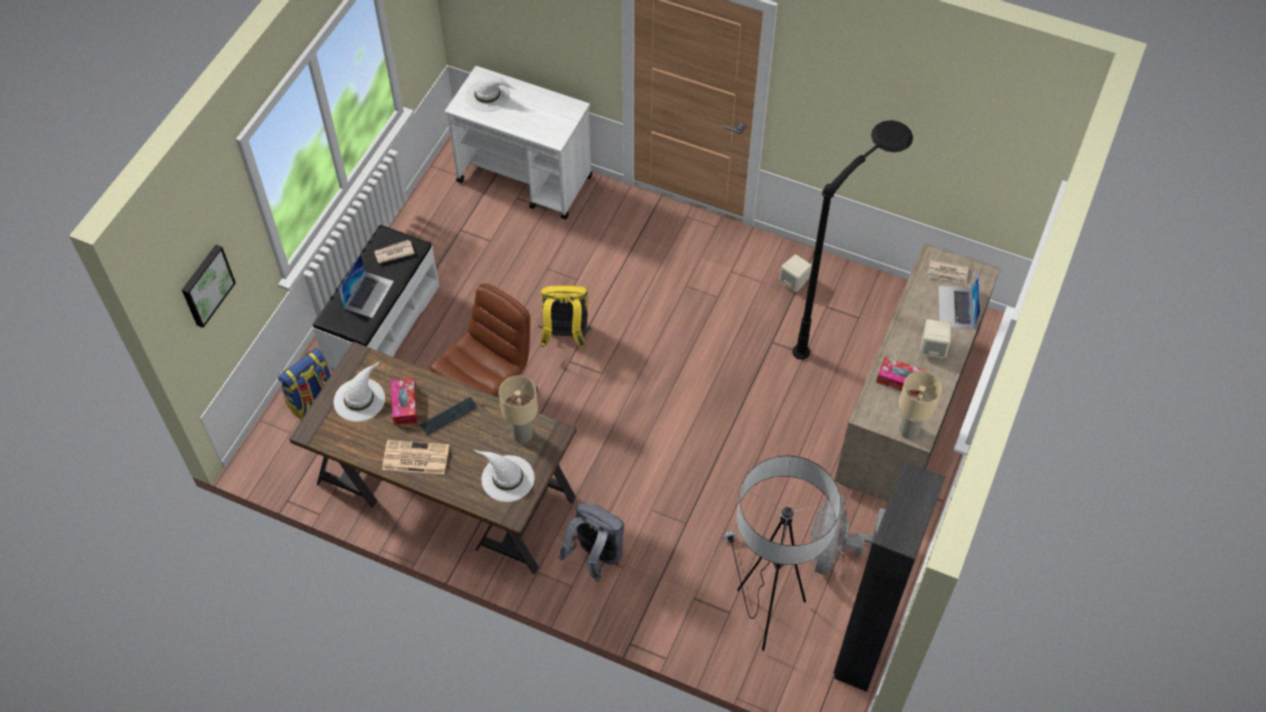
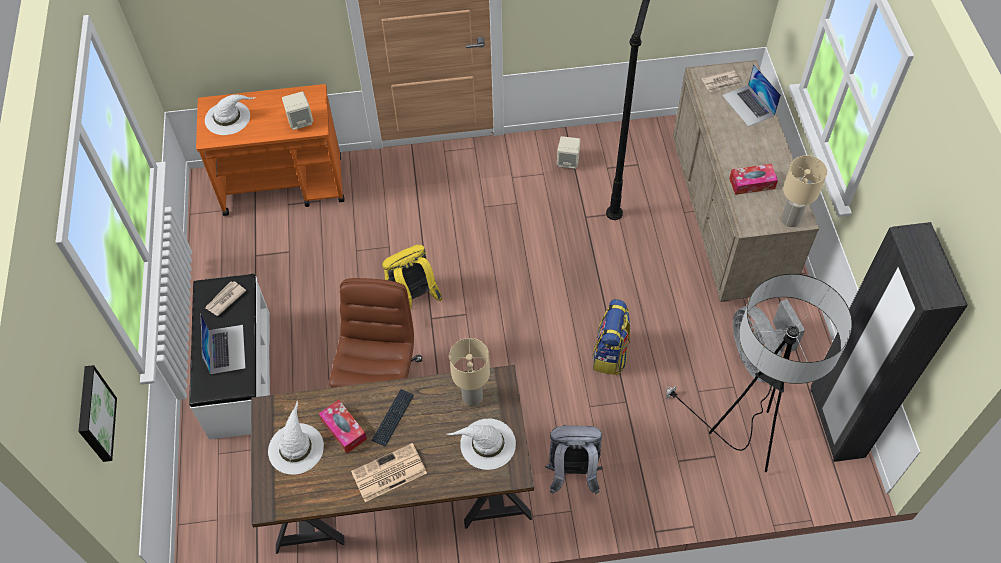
camera: 30 degrees left, 0 degrees up
backpack [278,348,331,420] -> backpack moved to [592,299,630,376]
white cart [445,66,593,219] -> orange cart [196,84,344,216]
beige speaker [920,319,951,358] -> beige speaker moved to [282,91,313,130]

